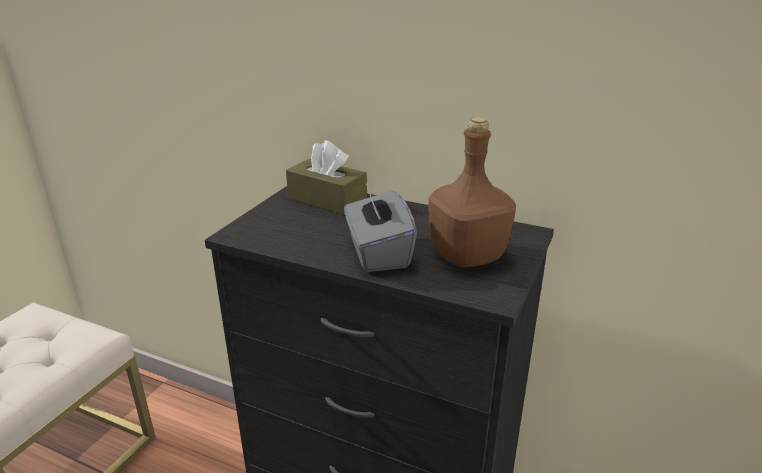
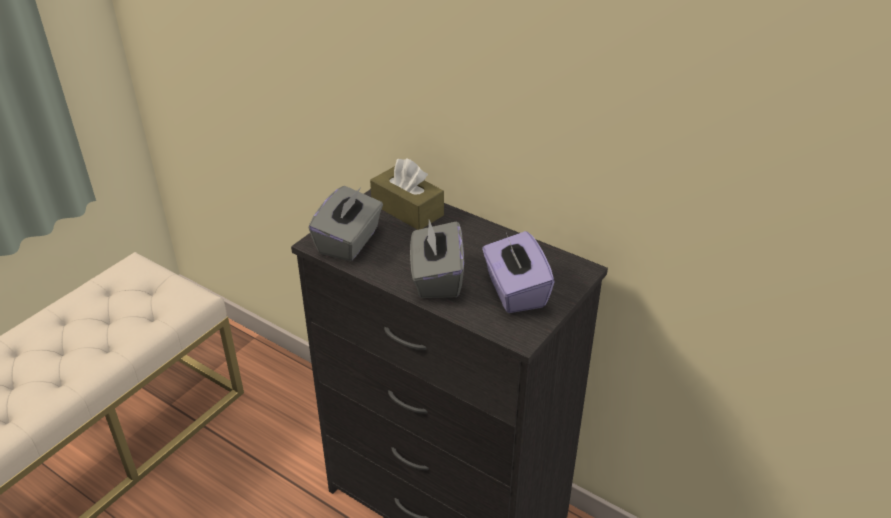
camera: 10 degrees right, 10 degrees up
brown bottle [428,117,516,267] -> purple tissue box [482,231,554,313]
none -> grey tissue box [309,186,383,261]

